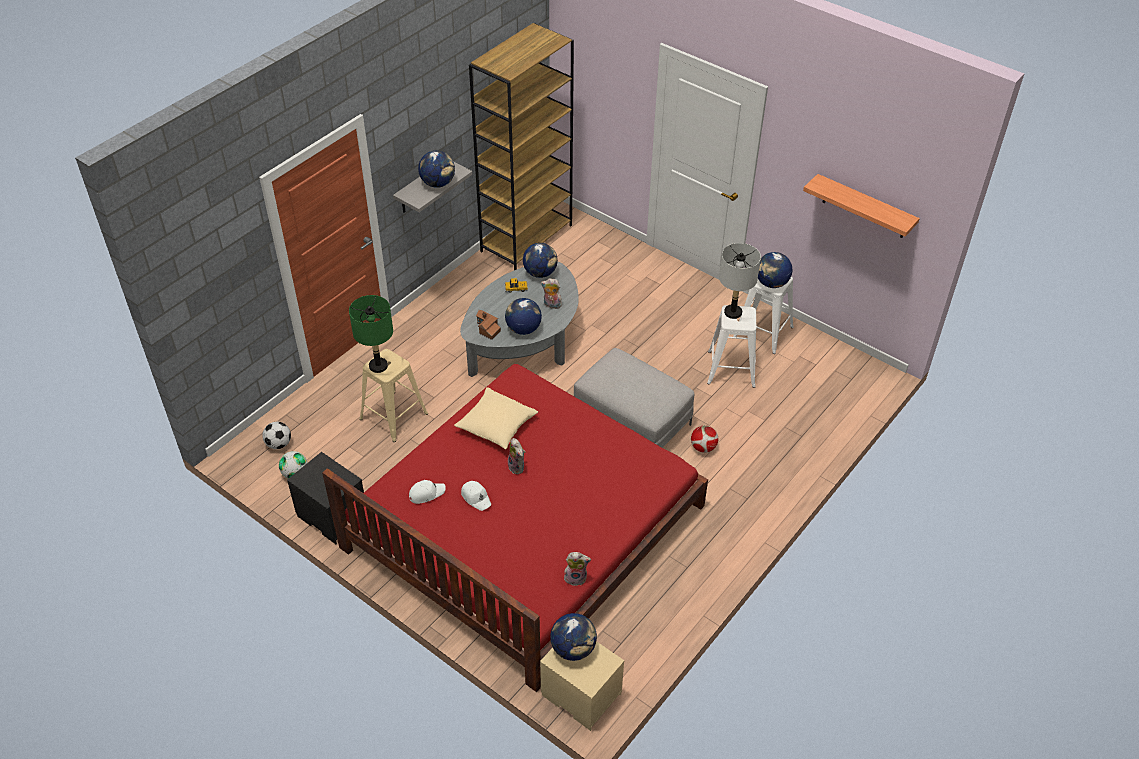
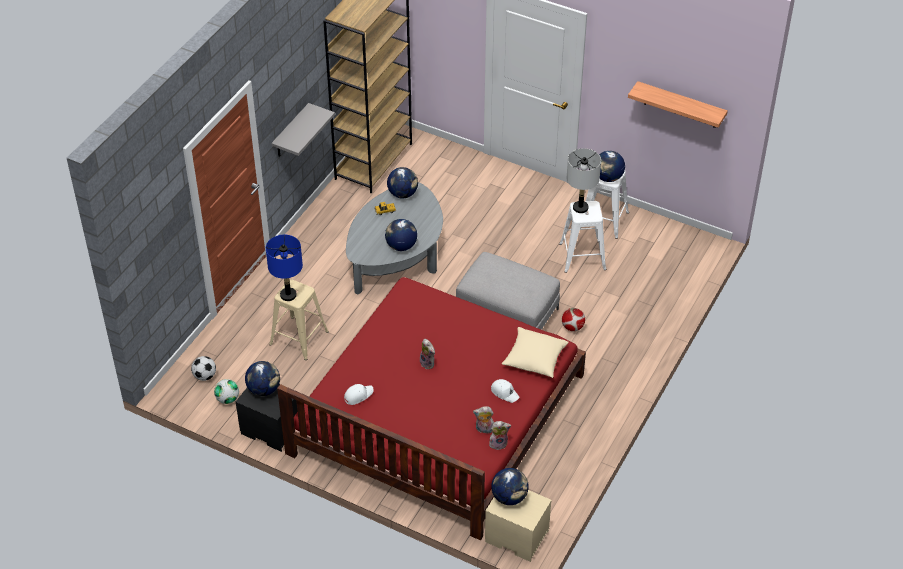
camera: 10 degrees left, 0 degrees up
green table lamp [349,295,393,373] -> blue table lamp [266,235,303,301]
globe [418,151,455,188] -> globe moved to [245,361,280,396]
beige pillow [454,387,538,449] -> beige pillow moved to [502,327,569,378]
white cap [461,481,491,511] -> white cap moved to [491,379,519,403]
toy house [476,310,501,340] -> none
plush toy [541,278,562,309] -> plush toy moved to [473,406,494,434]

